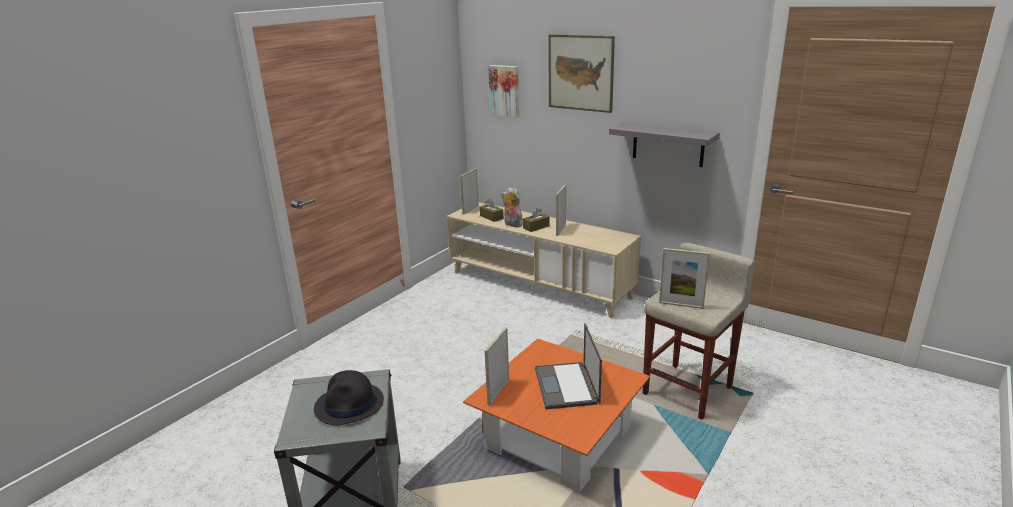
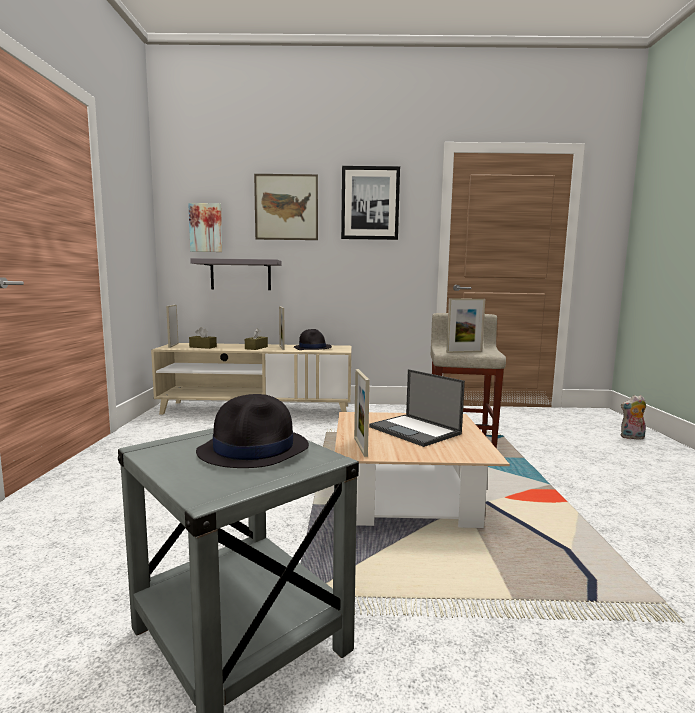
camera: 35 degrees left, 15 degrees down
orange coffee table [463,338,650,492] -> beige coffee table [335,412,510,528]
plush toy [501,187,523,227] -> plush toy moved to [621,395,646,440]
grey shelf [609,122,720,167] -> grey shelf moved to [190,258,281,290]
none -> black hat [294,329,332,350]
none -> picture [341,166,400,240]

